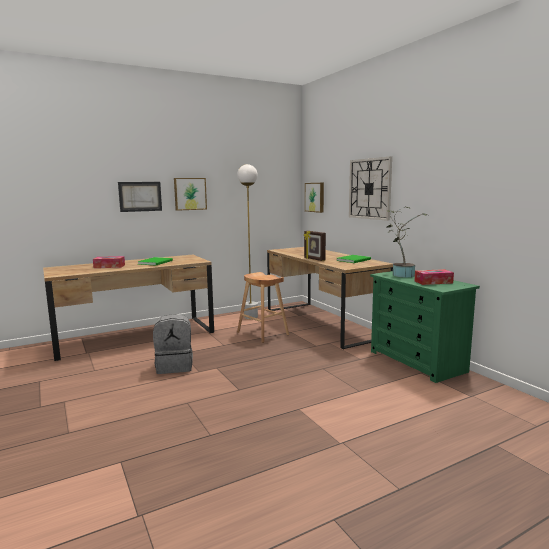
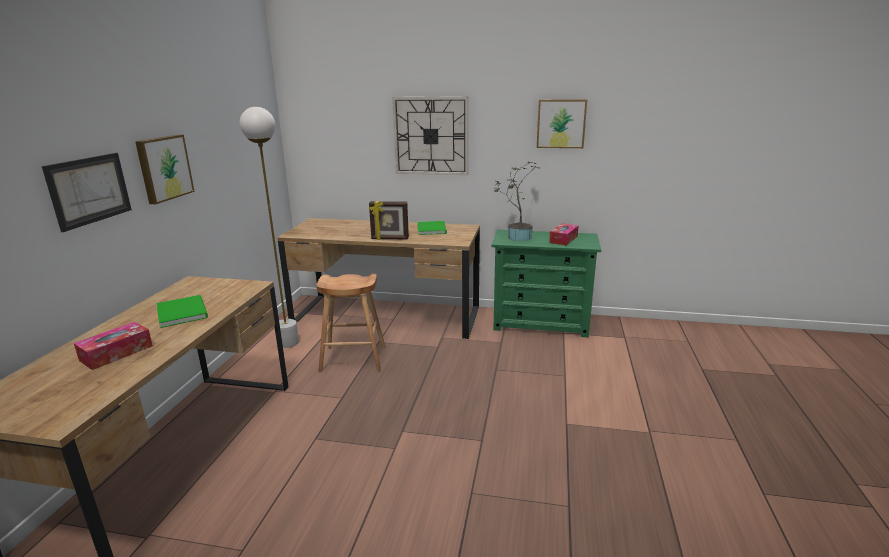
camera: 50 degrees left, 10 degrees up
grey backpack [153,314,193,374] -> none
picture [305,183,324,213] -> picture moved to [537,99,587,148]

